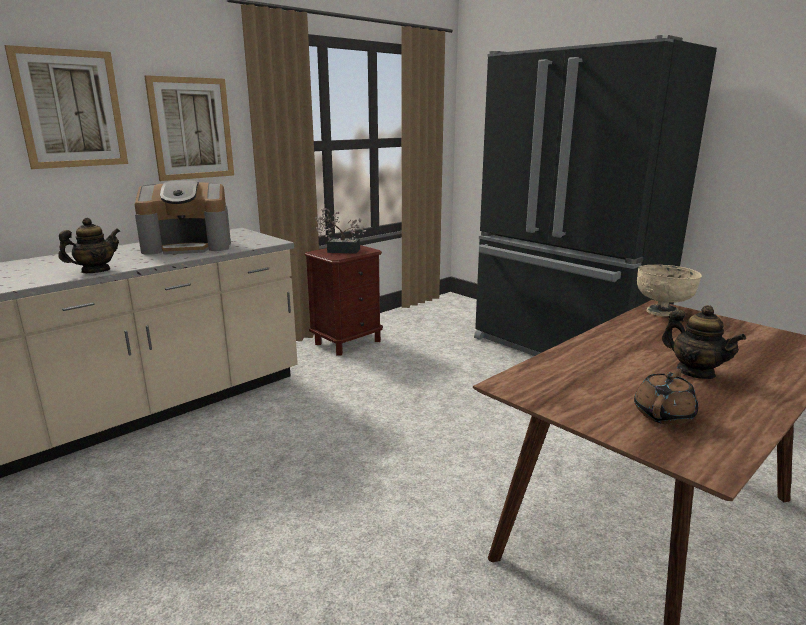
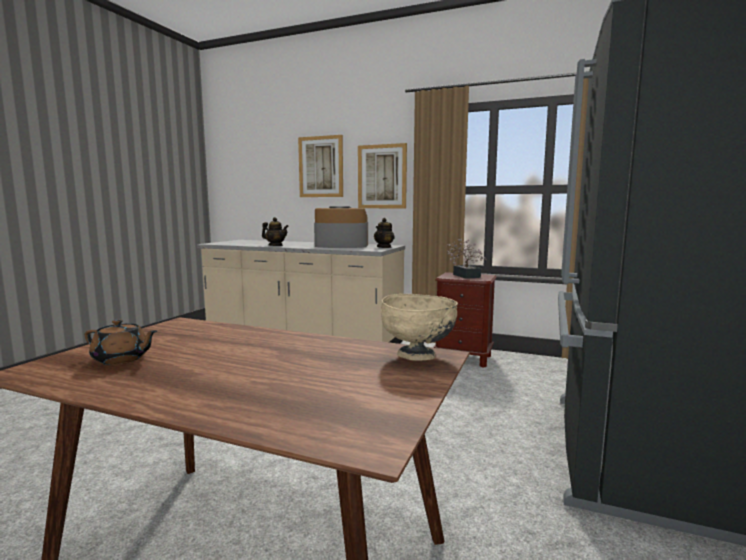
camera: 65 degrees right, 10 degrees down
coffee machine [135,180,231,255] -> coffee machine turned 135 degrees clockwise [314,206,368,248]
teapot [662,305,746,379] -> teapot moved to [374,218,395,248]

